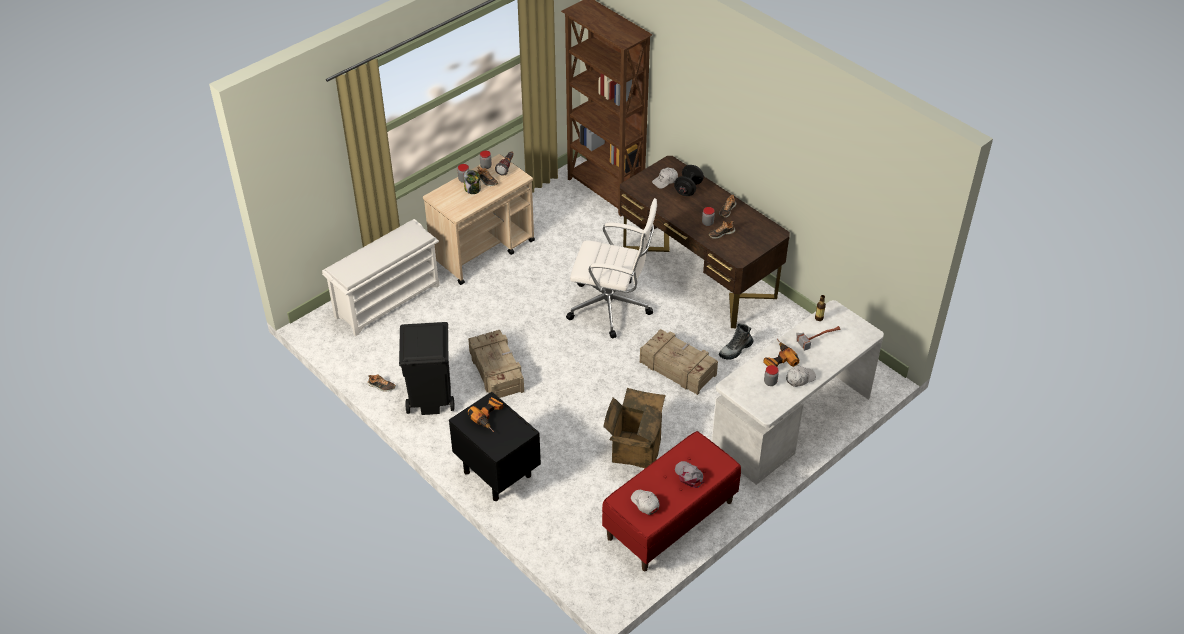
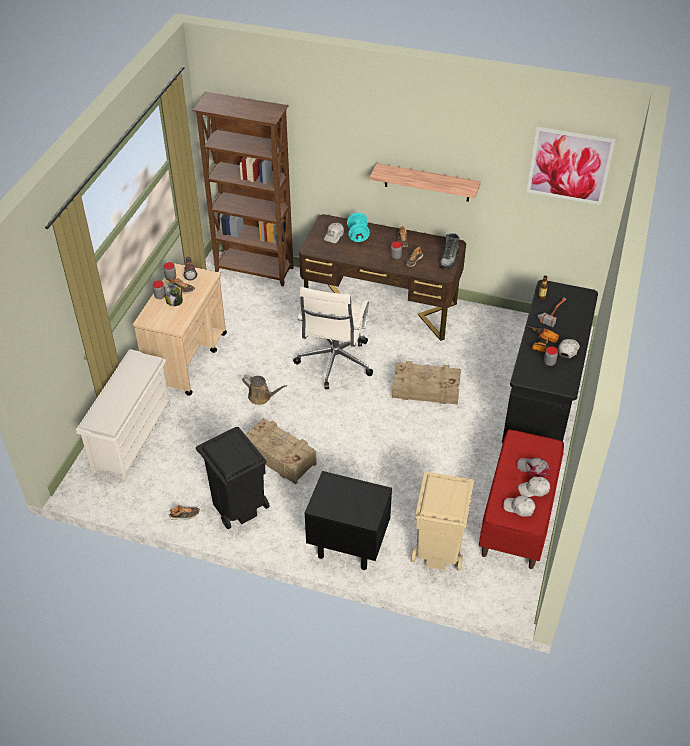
camera: 30 degrees left, 0 degrees up
power drill [468,397,503,432] -> none
white office chair [566,198,657,339] -> white office chair turned 120 degrees clockwise [293,287,373,389]
cardboard box [603,388,666,468] -> none
black dumbbell [674,165,704,196] -> turquoise dumbbell [347,213,370,242]
white desk [711,300,884,485] -> black desk [502,280,598,443]
boot [719,324,753,360] -> boot moved to [439,233,460,269]
none -> brown watering can [242,375,287,405]
none -> shelf [370,163,481,202]
none -> beige trash can [411,472,474,571]
none -> white cap [518,477,550,497]
none -> picture [526,127,616,205]

